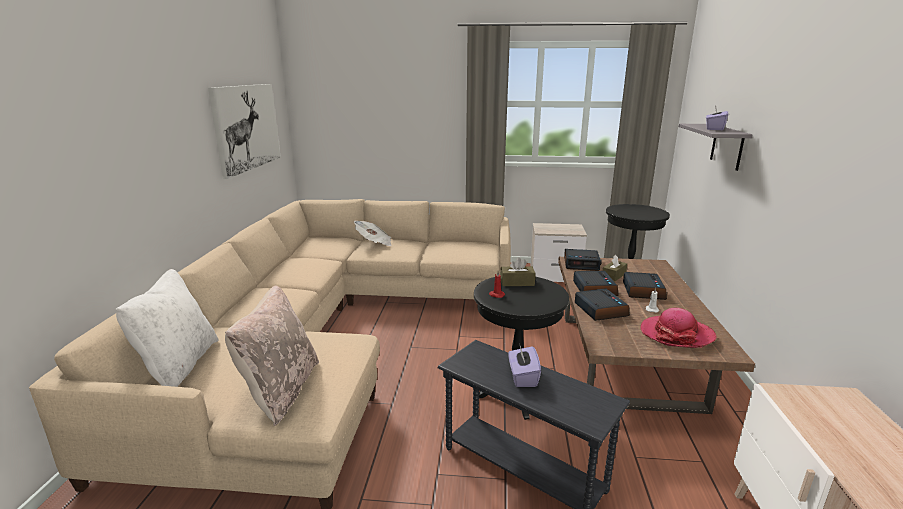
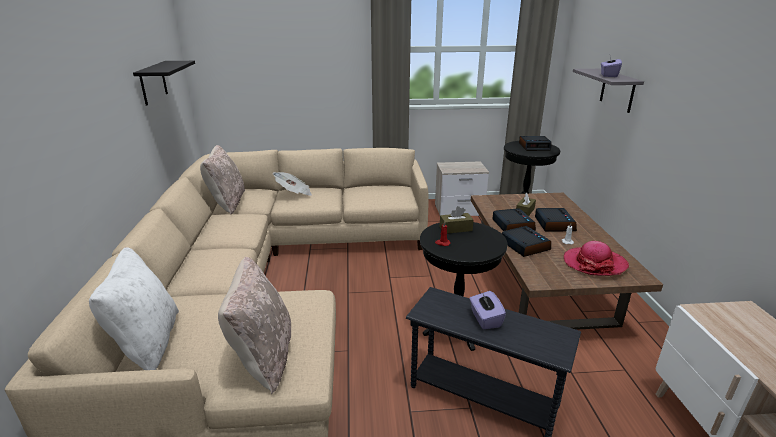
camera: 10 degrees left, 5 degrees up
picture [208,84,281,179] -> black shelf [133,61,195,106]
alarm clock [564,249,602,271] -> alarm clock moved to [519,136,552,151]
none -> beige pillow [200,145,245,215]

